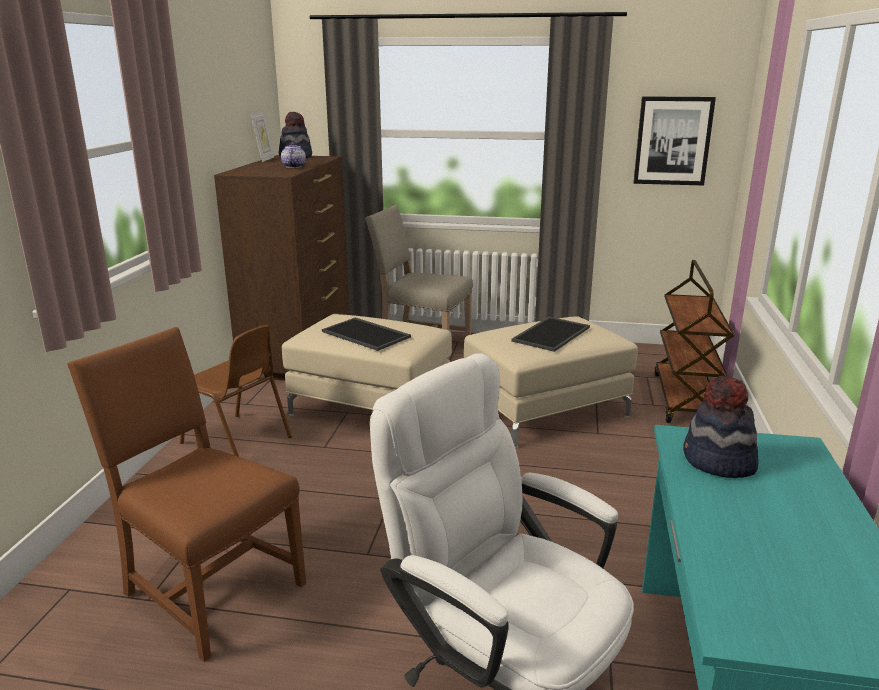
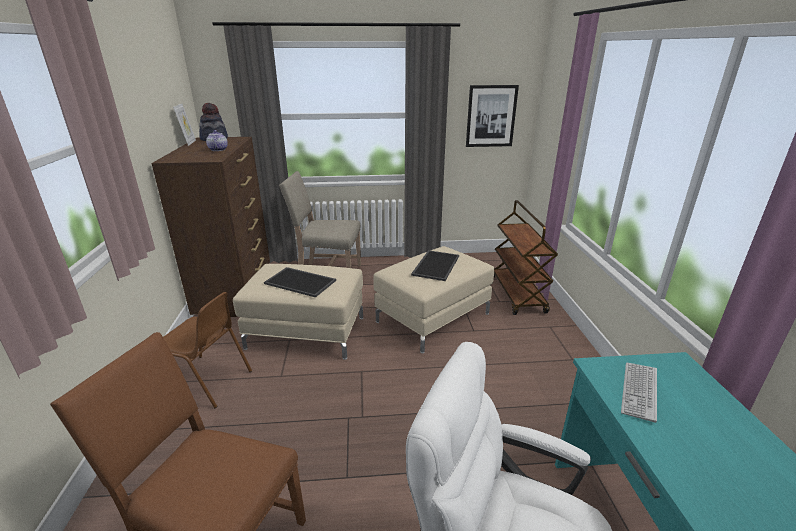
camera: 15 degrees left, 5 degrees up
hat [683,376,759,478] -> keyboard [621,363,657,423]

